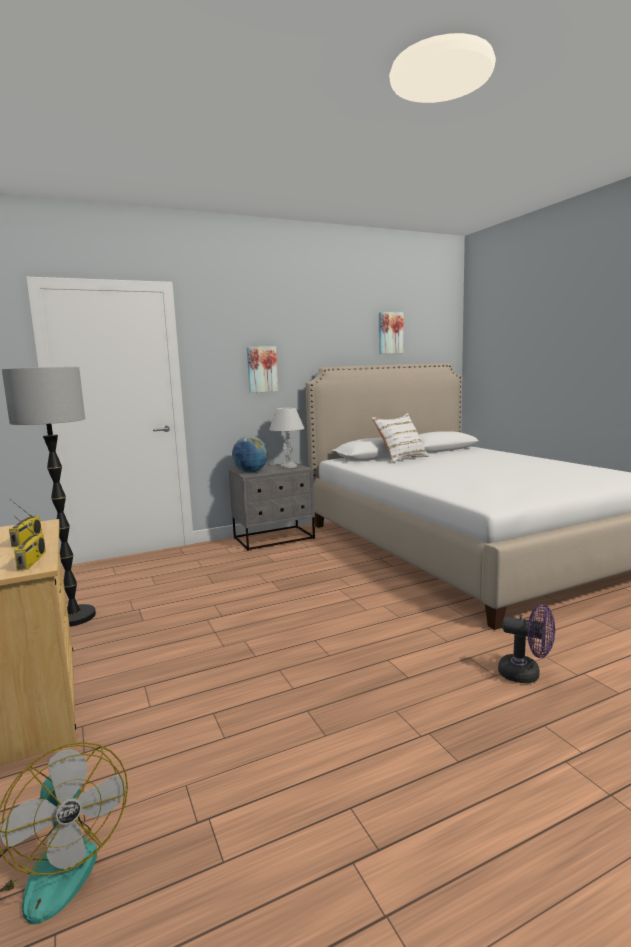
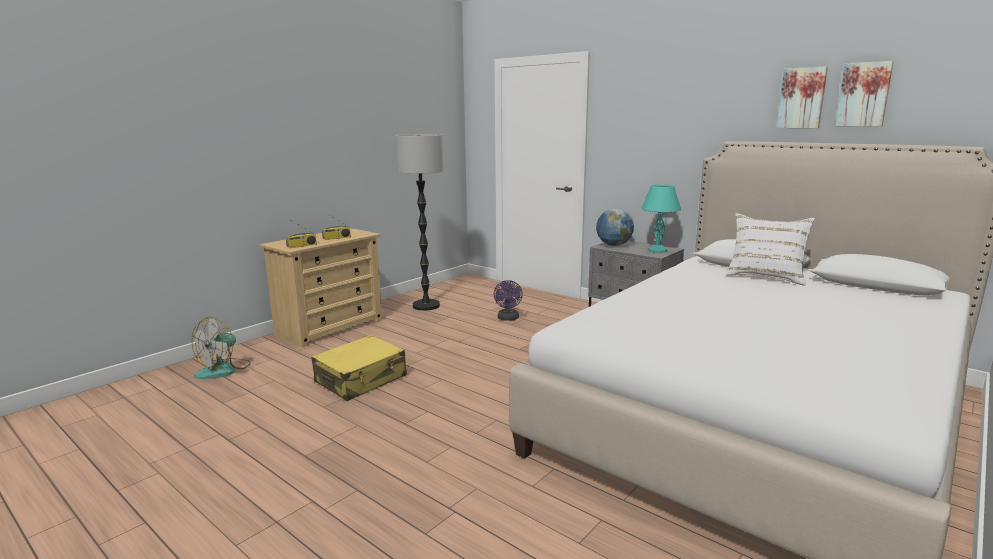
camera: 65 degrees right, 5 degrees up
picture [247,346,278,393] -> picture moved to [777,66,828,128]
white table lamp [269,408,304,468] -> turquoise table lamp [641,184,681,253]
purple fan [498,604,555,683] -> purple fan moved to [494,280,523,321]
none -> yellow suitcase [311,335,407,401]

